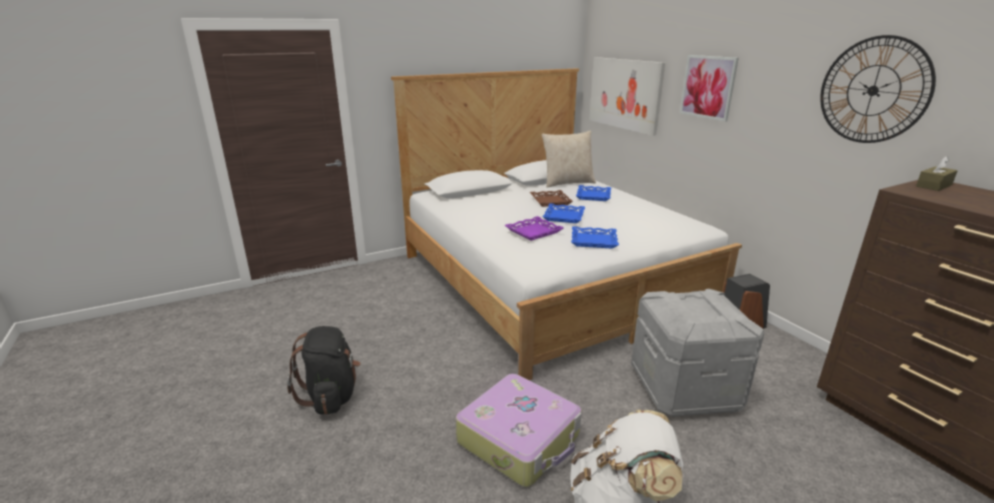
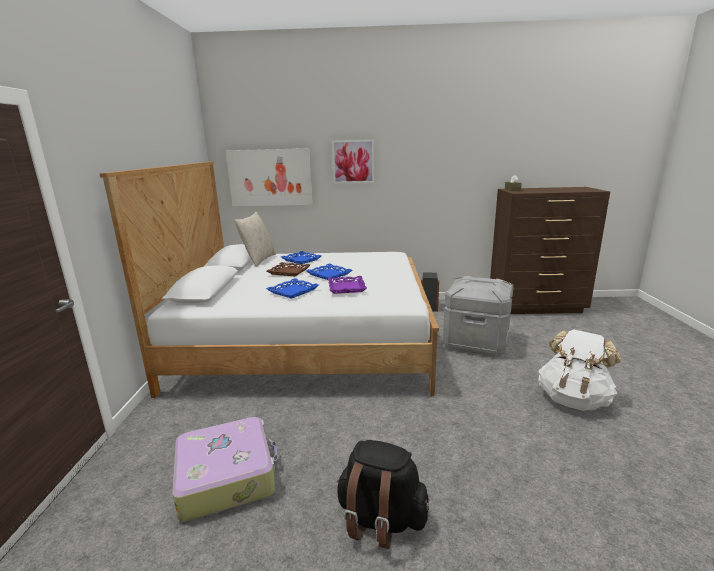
camera: 60 degrees left, 5 degrees down
suitcase [456,374,581,487] -> suitcase moved to [172,417,278,522]
blue tray [571,226,619,248] -> blue tray moved to [266,278,319,299]
wall clock [820,35,936,143] -> none

